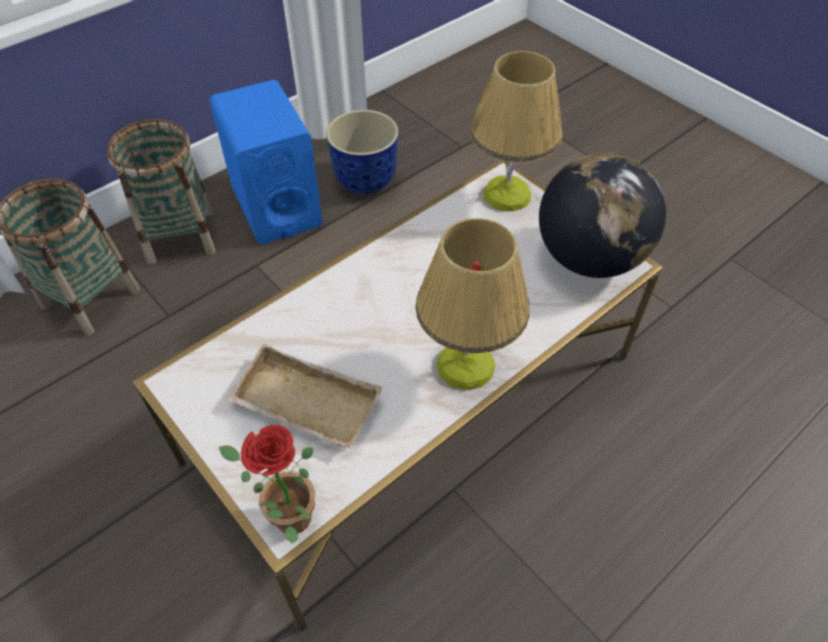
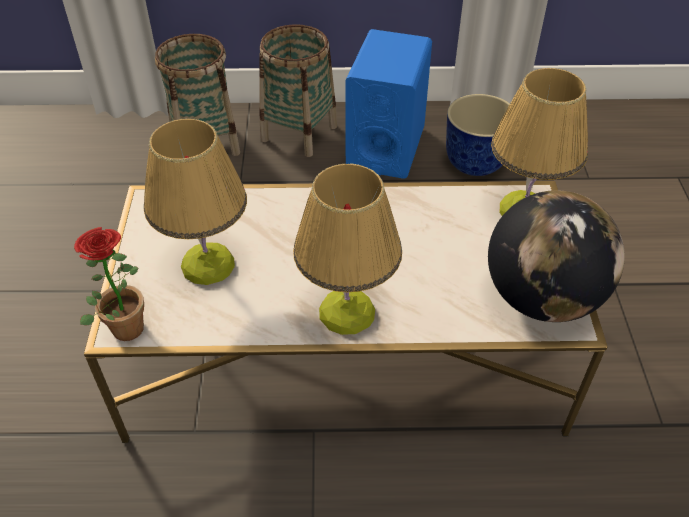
camera: 40 degrees right, 5 degrees down
beige tray [226,344,383,448] -> table lamp [144,118,247,285]

